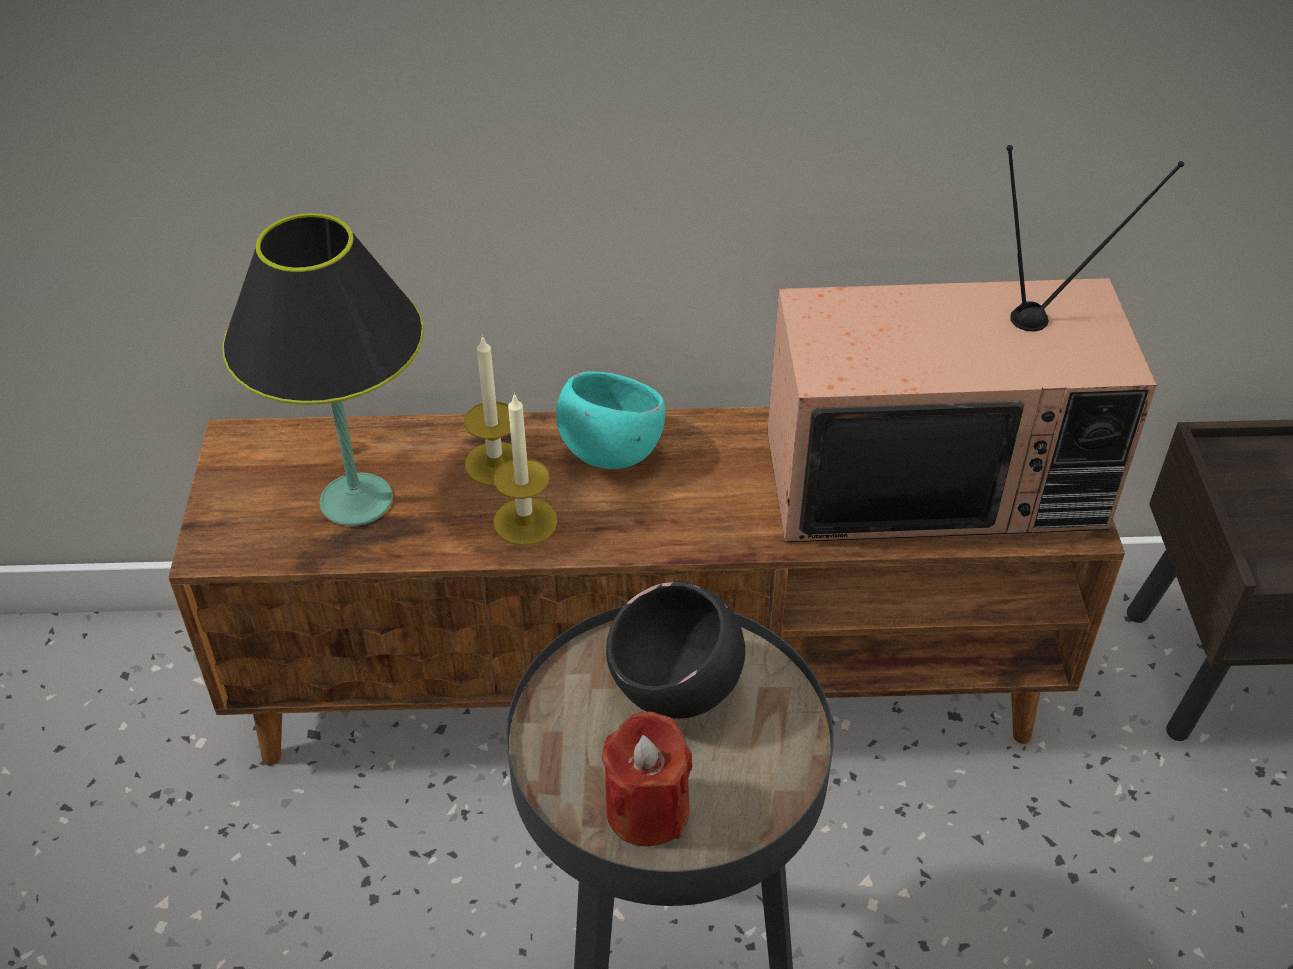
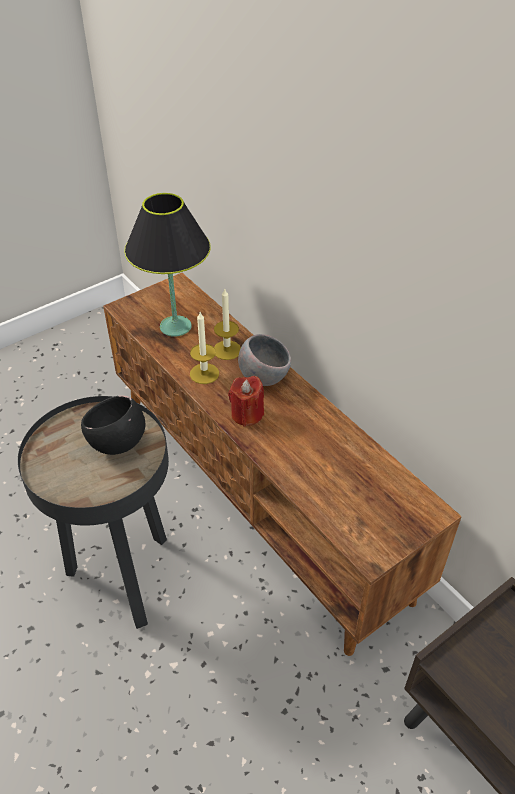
camera: 55 degrees right, 0 degrees up
turquoise bowl [556,371,665,469] -> grey bowl [238,334,291,386]
red candle [602,712,693,847] -> red candle moved to [228,376,264,427]
television [768,145,1184,542] -> none

